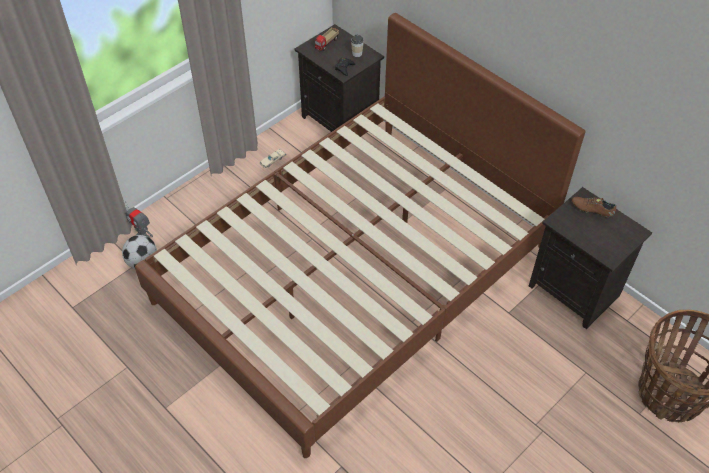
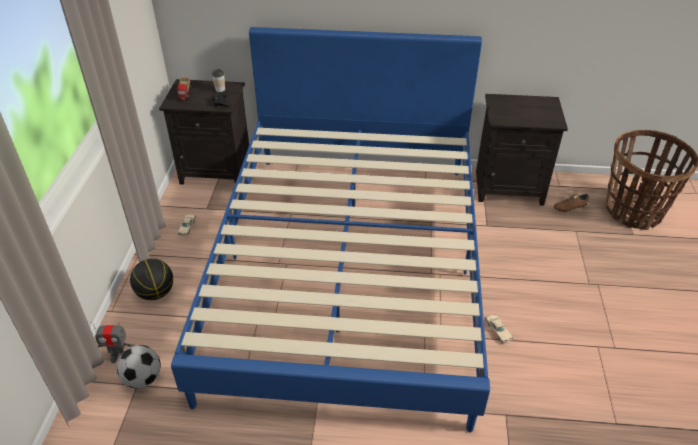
camera: 40 degrees left, 10 degrees down
brown bed [135,13,585,458] -> blue bed [171,27,490,432]
brown shoe [572,197,616,218] -> brown shoe moved to [554,194,589,212]
none -> basketball [130,259,173,300]
none -> beige toy car [485,314,513,343]

